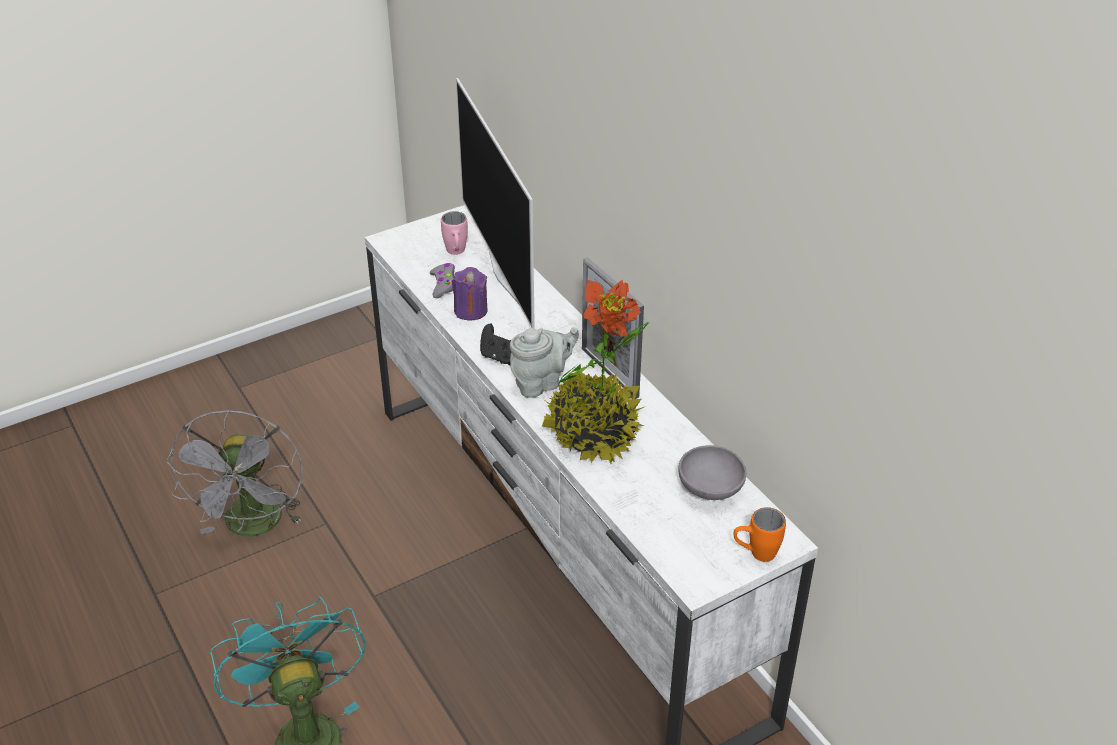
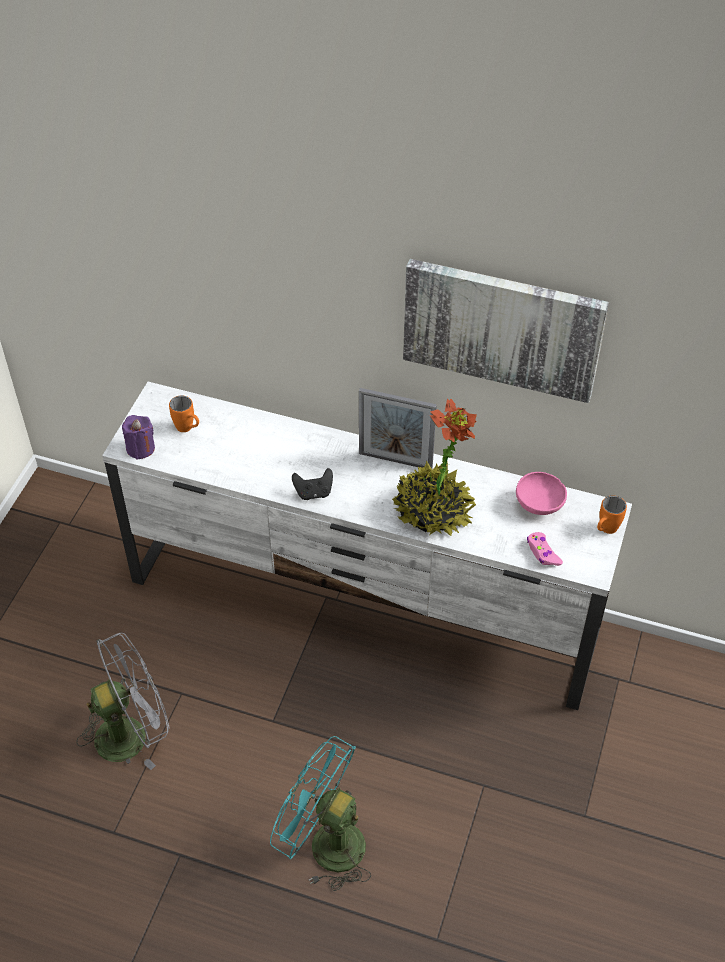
camera: 40 degrees left, 10 degrees up
grey fan [167,410,303,537] -> grey fan turned 75 degrees counterclockwise [77,633,170,770]
grey game controller [430,263,455,298] -> none
pink mug [441,211,468,255] -> orange mug [169,395,199,432]
purple candle [452,267,488,321] -> purple candle moved to [122,415,155,460]
television [456,78,535,328] -> none
grey teapot [510,327,579,398] -> none
grey bowl [678,445,747,500] -> pink bowl [516,472,567,515]
none -> picture [403,259,609,403]
none -> pink game controller [527,532,563,566]

